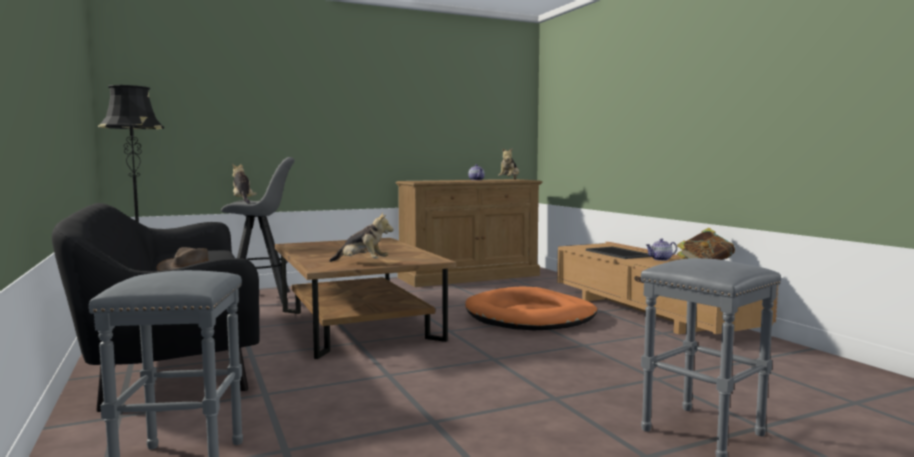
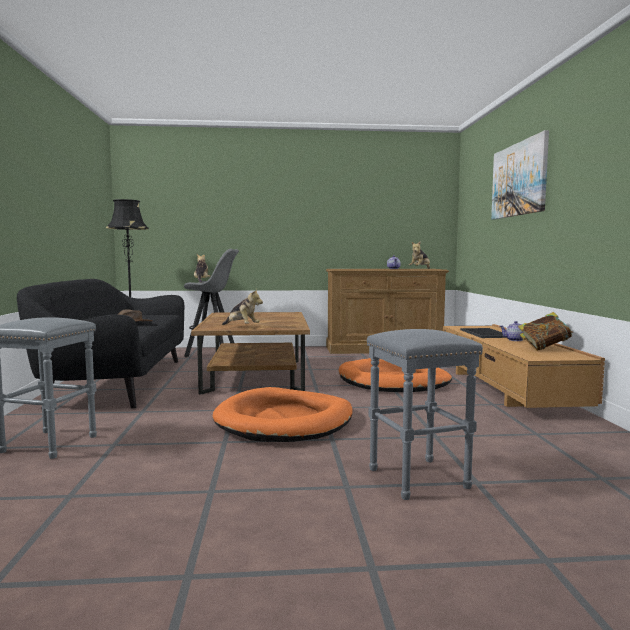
camera: 20 degrees right, 0 degrees up
none -> orange dog bed [213,387,352,442]
none -> picture [491,130,549,219]

